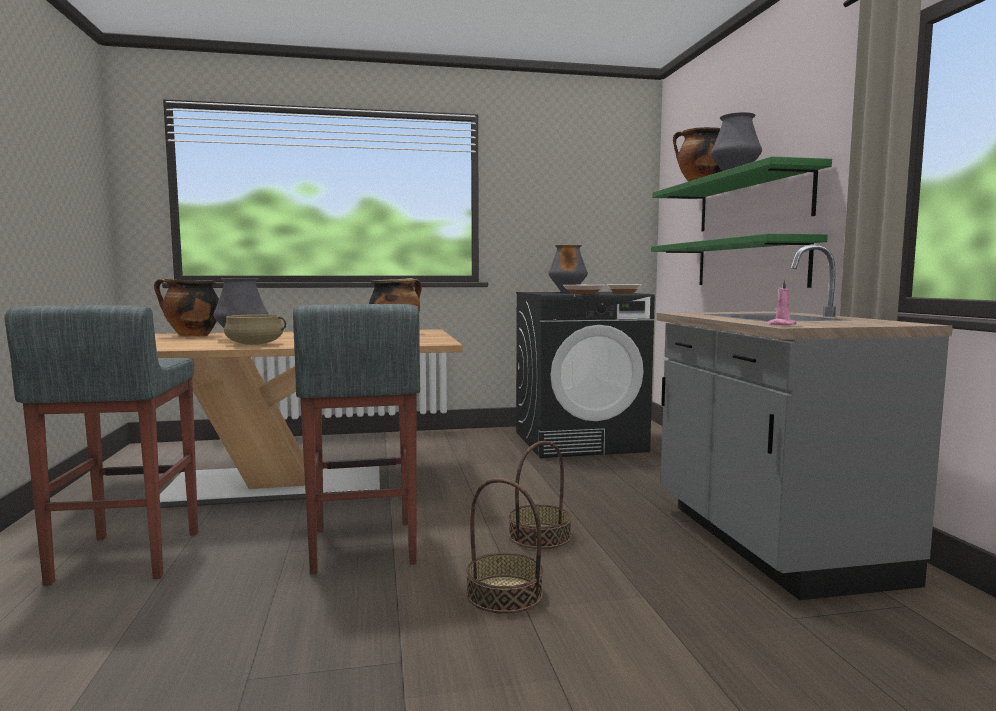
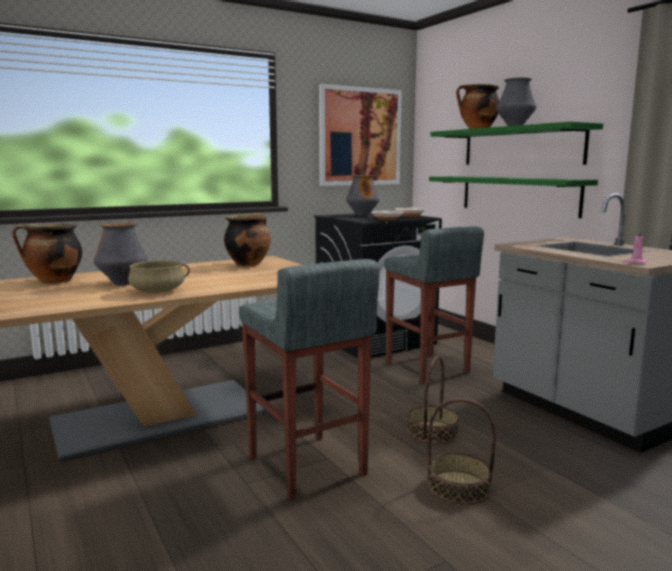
camera: 20 degrees left, 5 degrees up
grey stool [5,305,198,586] -> grey stool moved to [384,226,484,383]
none -> picture [319,84,402,186]

